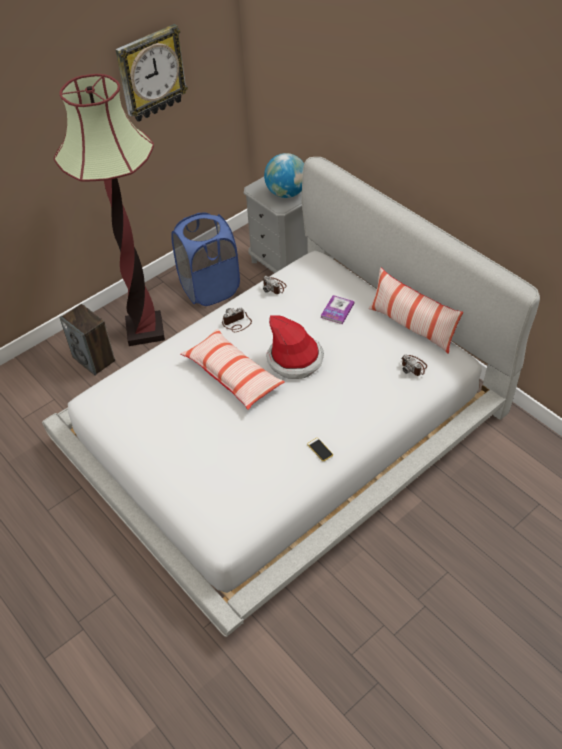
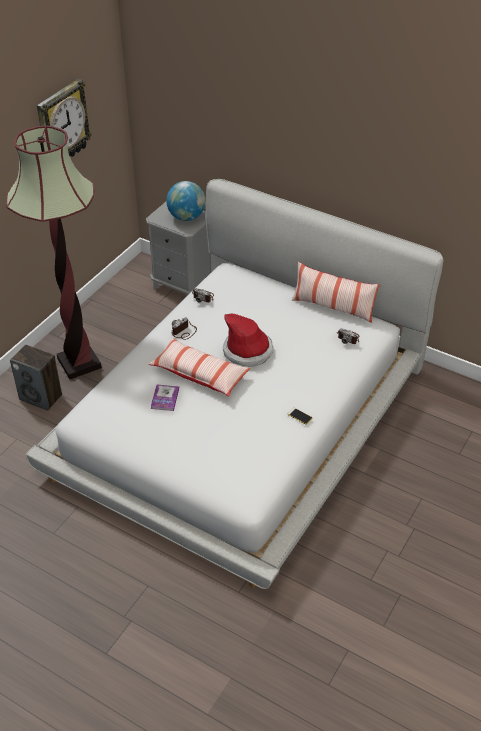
camera: 20 degrees left, 5 degrees down
blue laundry basket [171,213,240,306] -> none
book [321,295,354,324] -> book moved to [150,384,179,411]

